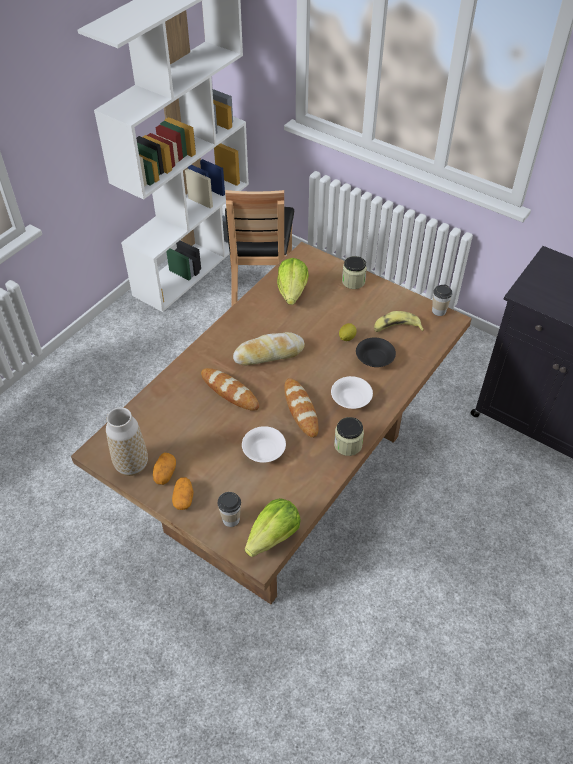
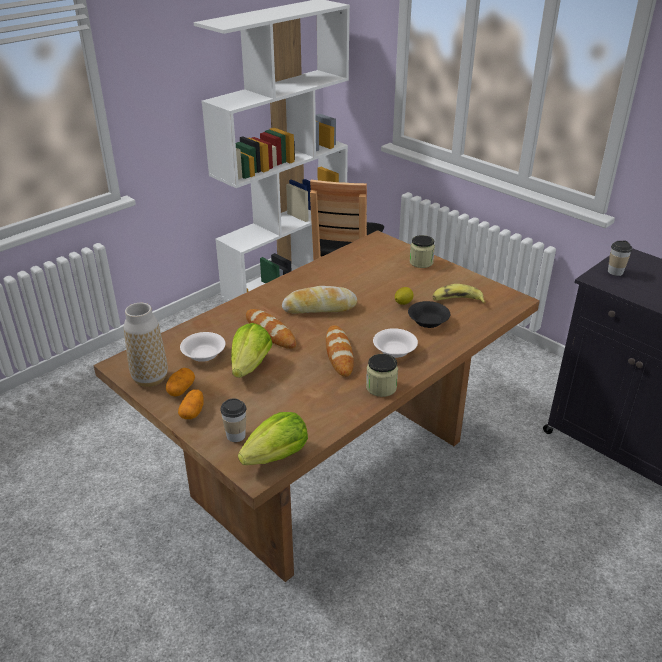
camera: 10 degrees right, 15 degrees down
white bowl [242,426,286,463] -> white bowl moved to [180,332,226,362]
lettuce [277,258,309,305] -> lettuce moved to [231,323,273,378]
cup [432,285,452,316] -> cup moved to [608,240,632,276]

